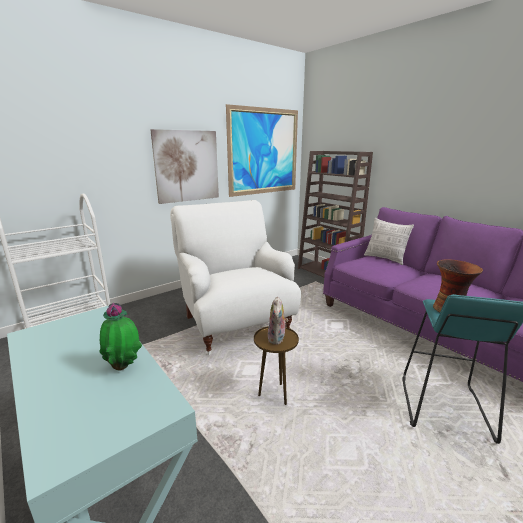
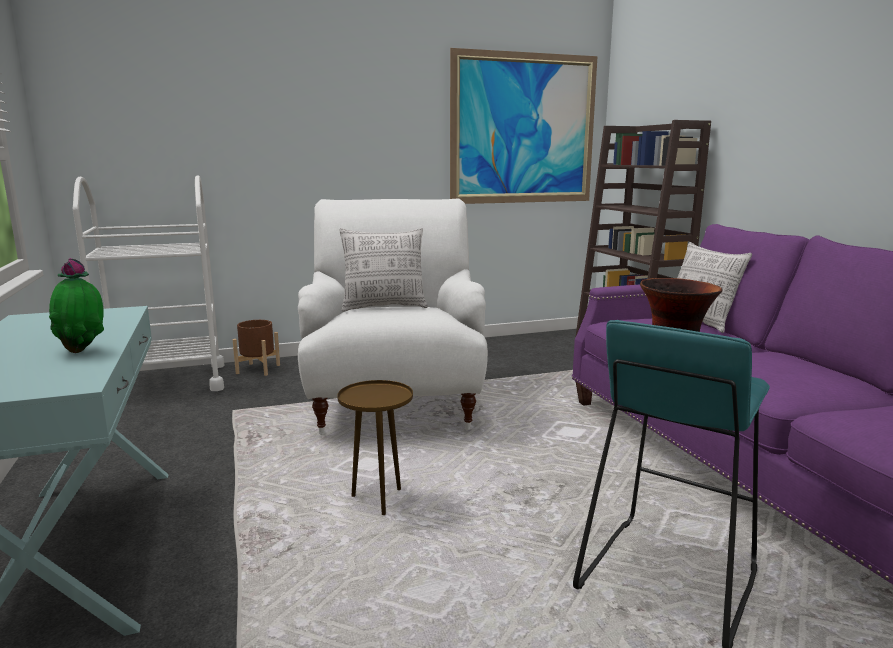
camera: 20 degrees right, 5 degrees down
picture [150,129,219,204] -> none
plush toy [267,296,288,345] -> none
none -> brown planter [233,320,280,376]
none -> pillow [339,228,428,312]

